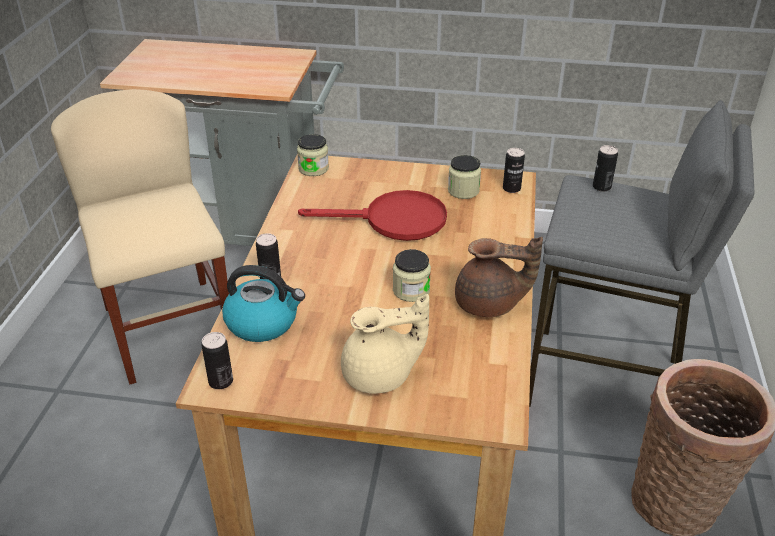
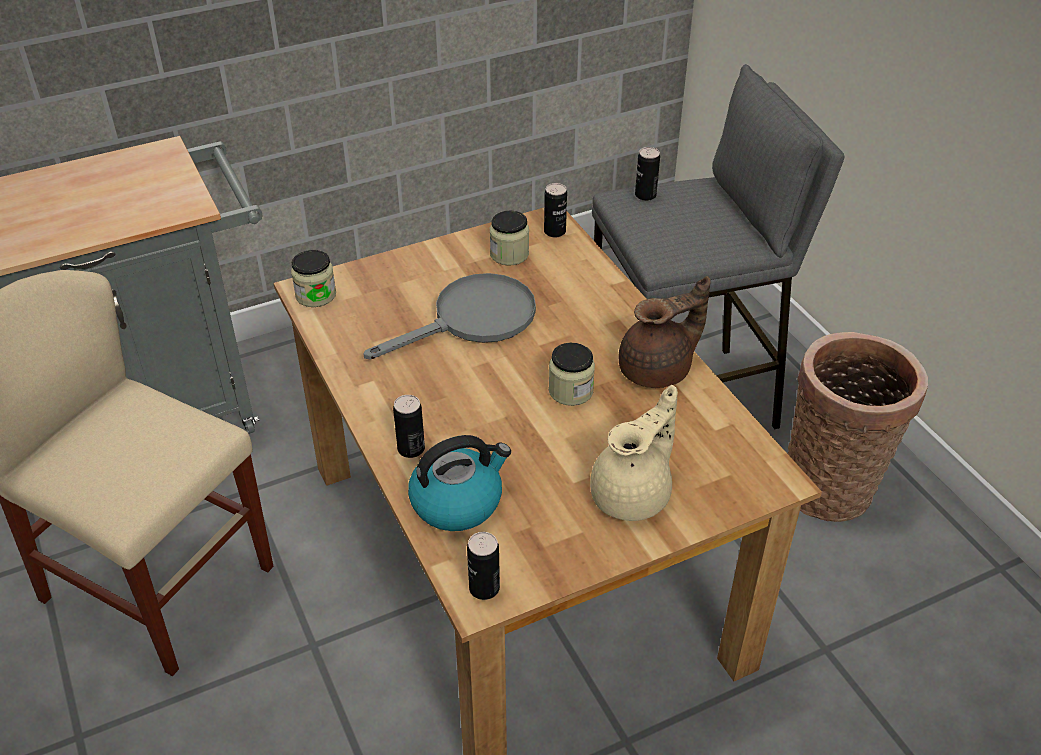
camera: 35 degrees left, 5 degrees up
red frying pan [298,190,447,241] -> grey frying pan [364,273,536,360]

